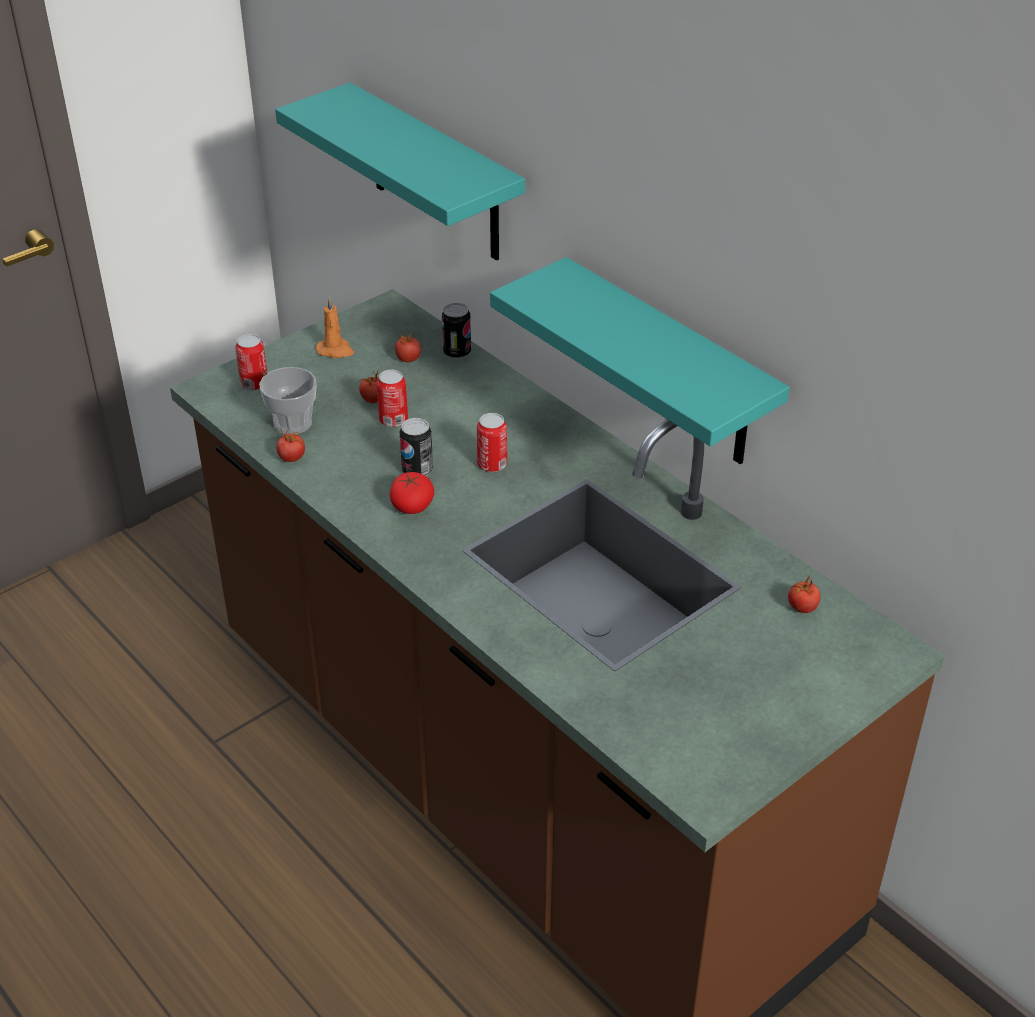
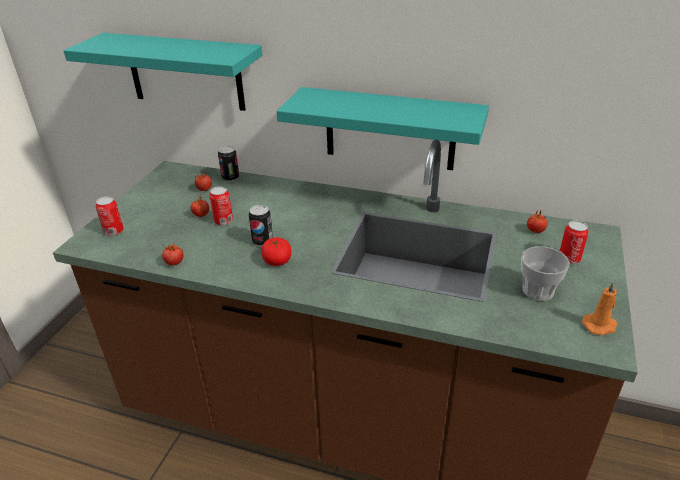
camera: 30 degrees left, 5 degrees down
cup [259,367,317,434] -> cup moved to [521,246,570,301]
orange candle [316,297,354,358] -> orange candle moved to [582,281,617,335]
can [477,413,507,472] -> can moved to [560,220,588,264]

